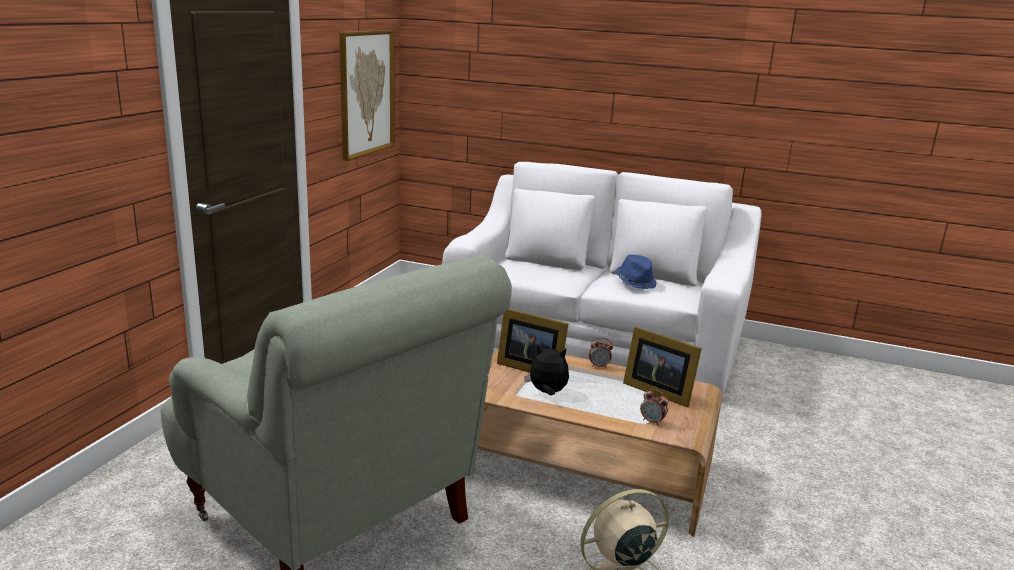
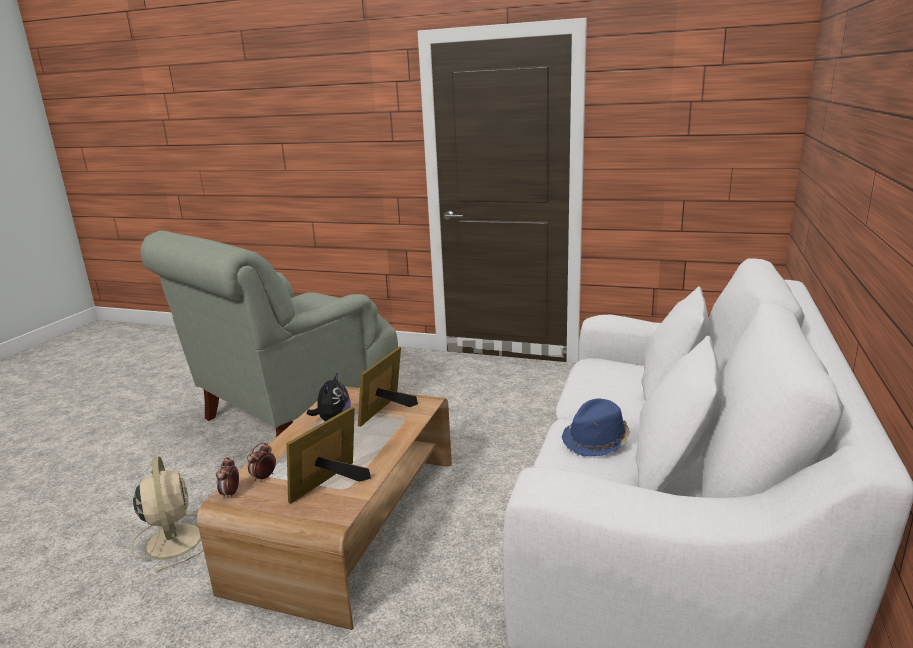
camera: 90 degrees right, 0 degrees up
picture [339,30,395,161] -> none
alarm clock [589,337,613,368] -> alarm clock moved to [216,457,239,499]

